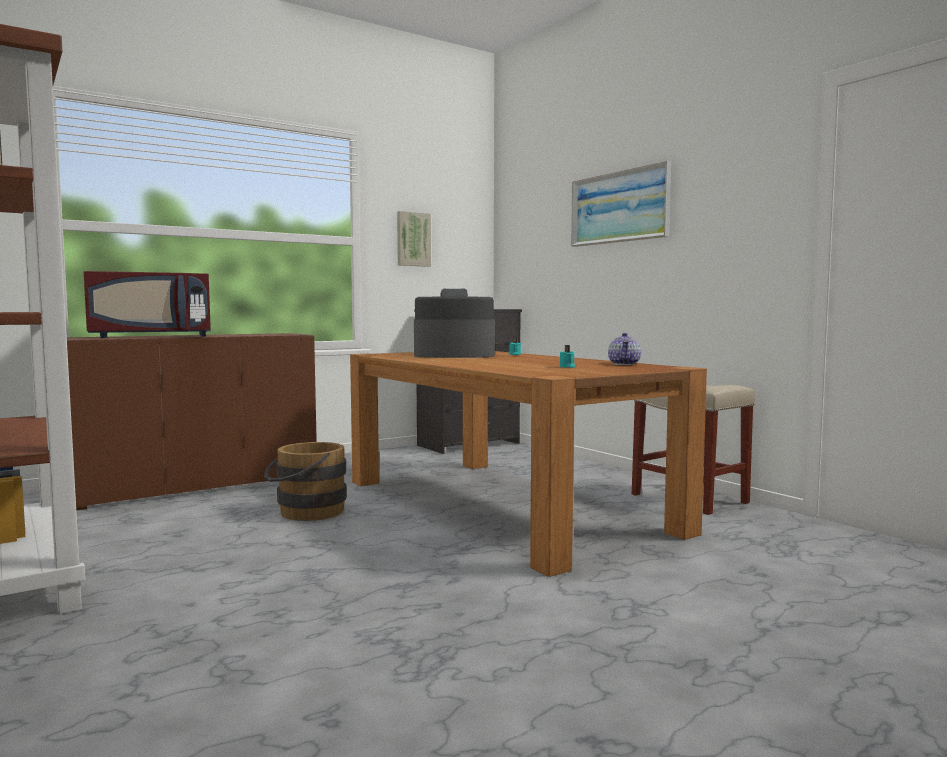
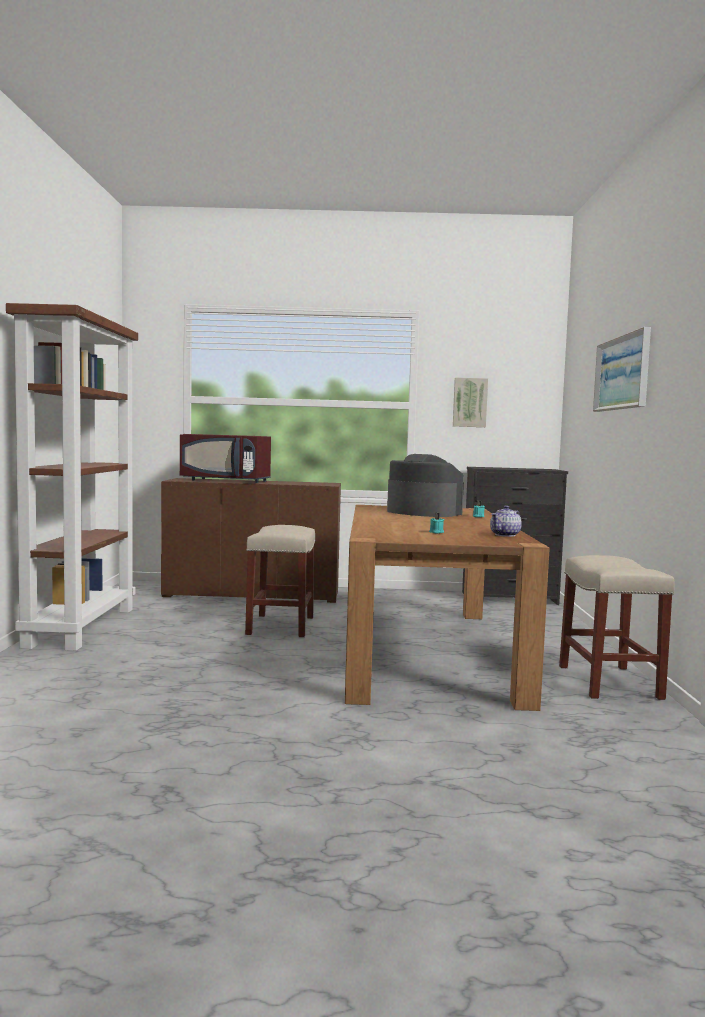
camera: 35 degrees right, 0 degrees up
brown bucket [264,442,347,521] -> beige stool [245,525,316,637]

